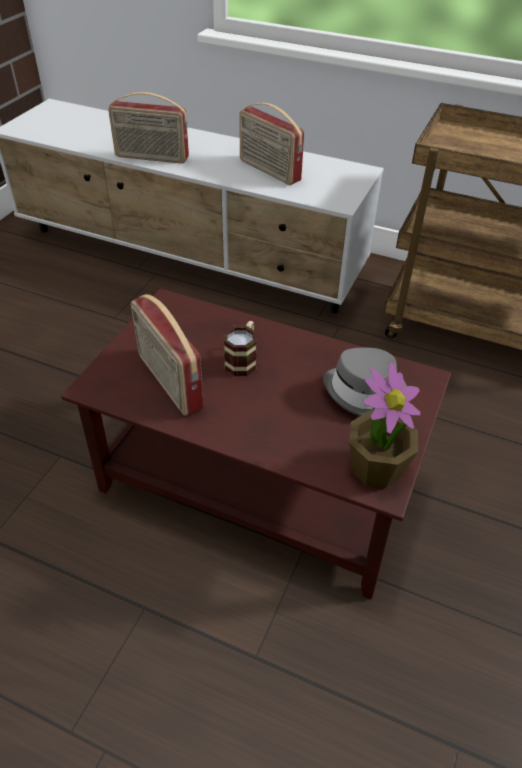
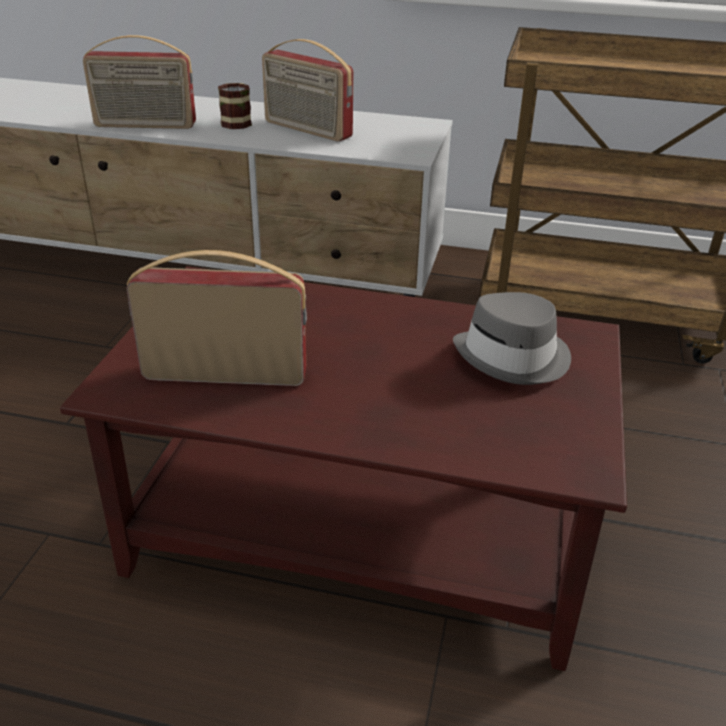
camera: 10 degrees left, 10 degrees down
radio [131,294,204,416] -> radio turned 135 degrees clockwise [126,250,307,386]
mug [224,321,257,376] -> mug moved to [218,83,252,129]
potted plant [349,362,420,488] -> none

